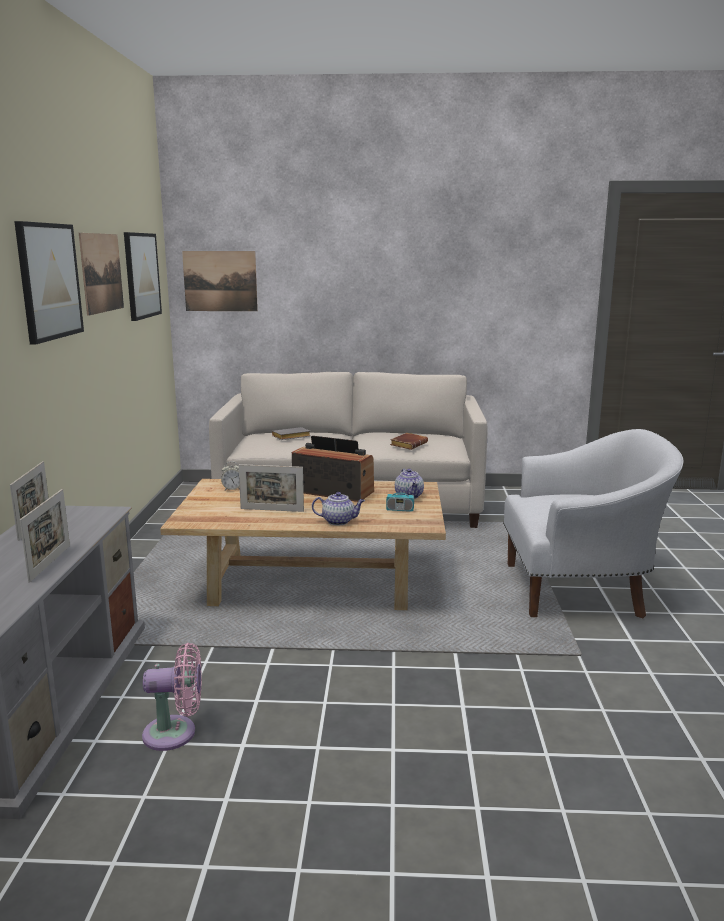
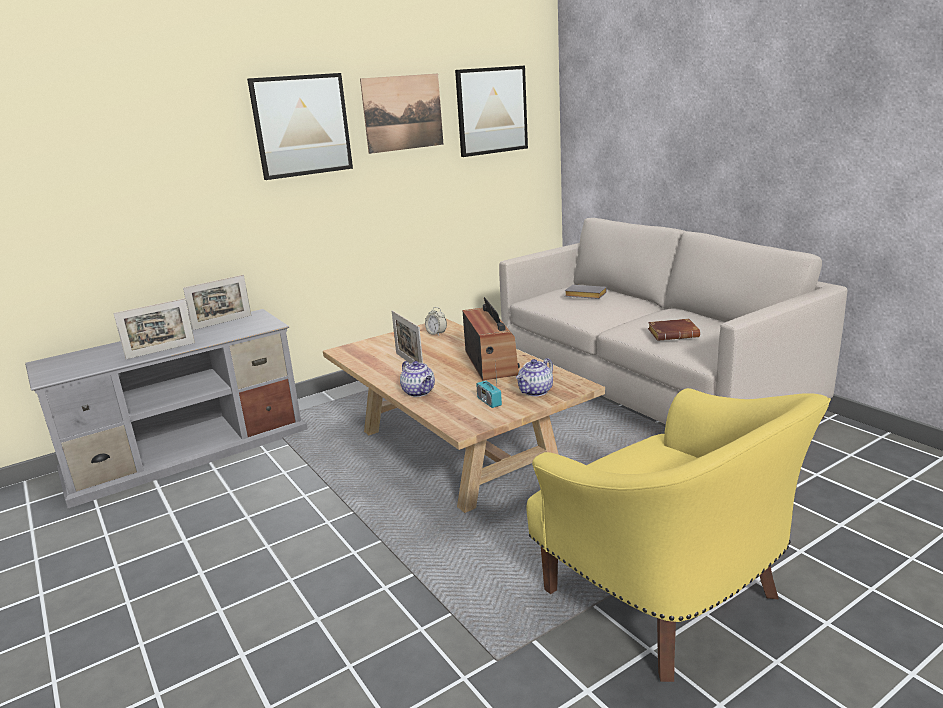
camera: 55 degrees right, 5 degrees up
pink fan [142,643,202,751] -> none
picture [182,251,258,311] -> none
white armchair [503,429,684,618] -> yellow armchair [526,388,831,682]

